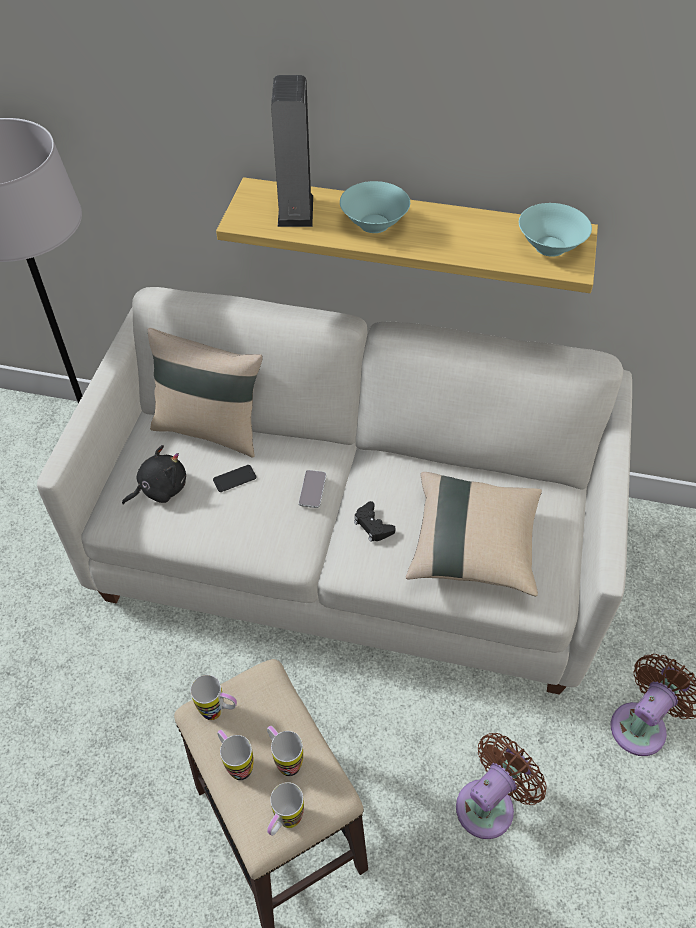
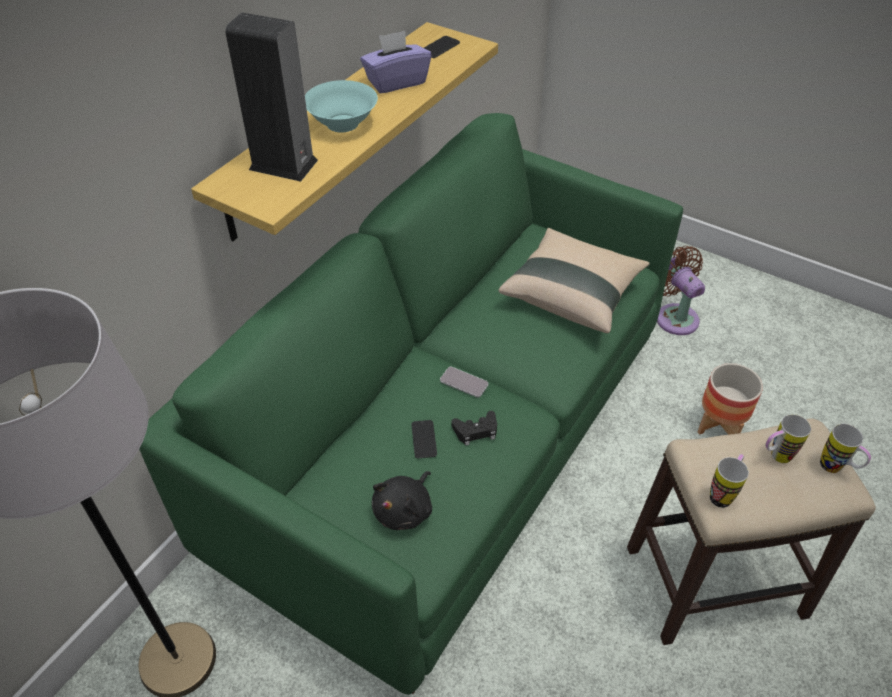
camera: 70 degrees left, 5 degrees down
white sofa [37,287,632,695] -> green sofa [139,113,683,695]
black plush toy [122,445,186,505] -> black plush toy turned 135 degrees counterclockwise [372,471,432,530]
beige pillow [148,328,263,458] -> none
mug [217,730,254,780] -> none
black game controller [354,501,396,542] -> black game controller moved to [452,411,497,446]
brown fan [456,733,547,839] -> planter [698,363,763,435]
turquoise bowl [519,203,592,257] -> phone [424,36,460,58]
none -> purple tissue box [360,31,432,94]

